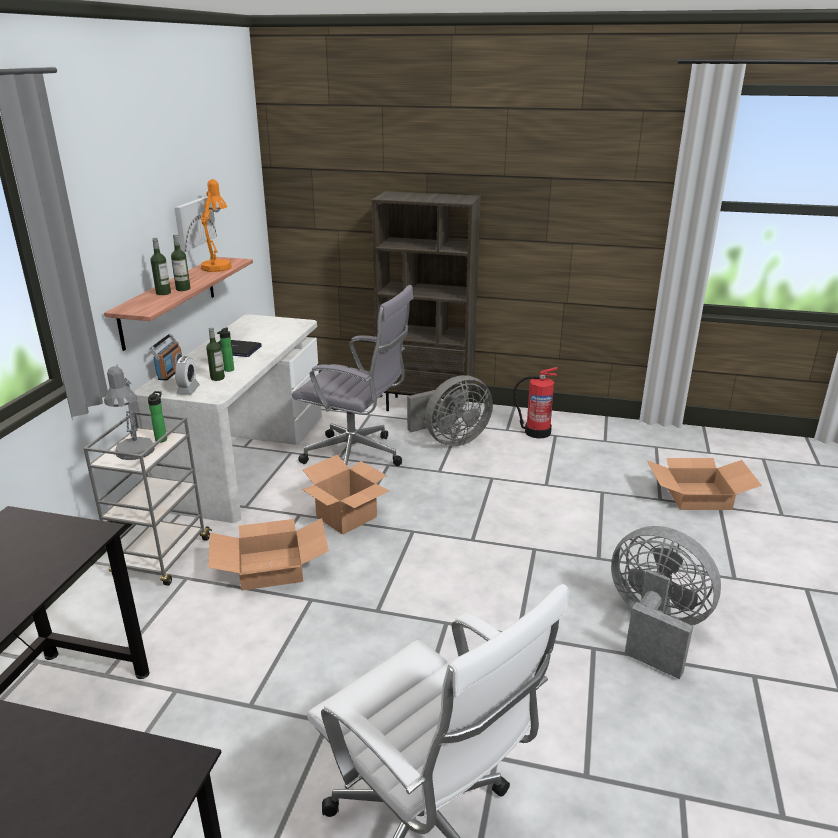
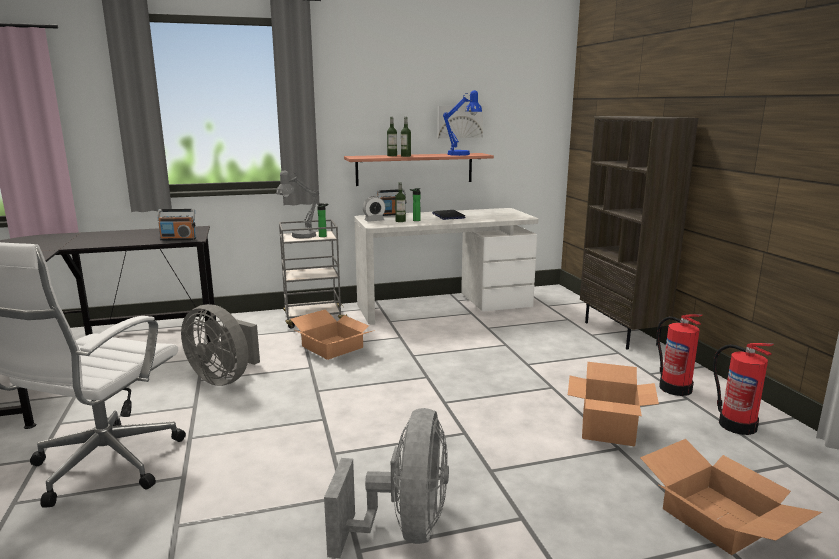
camera: 60 degrees right, 10 degrees down
orange table lamp [201,179,232,272] -> blue table lamp [443,90,482,156]
grey office chair [292,285,414,466] -> none
cardboard box [302,455,390,535] -> cardboard box moved to [568,362,659,446]
grey fan [407,375,493,446] -> grey fan moved to [181,304,260,386]
none -> radio [157,209,196,240]
none -> fire extinguisher [713,343,773,435]

